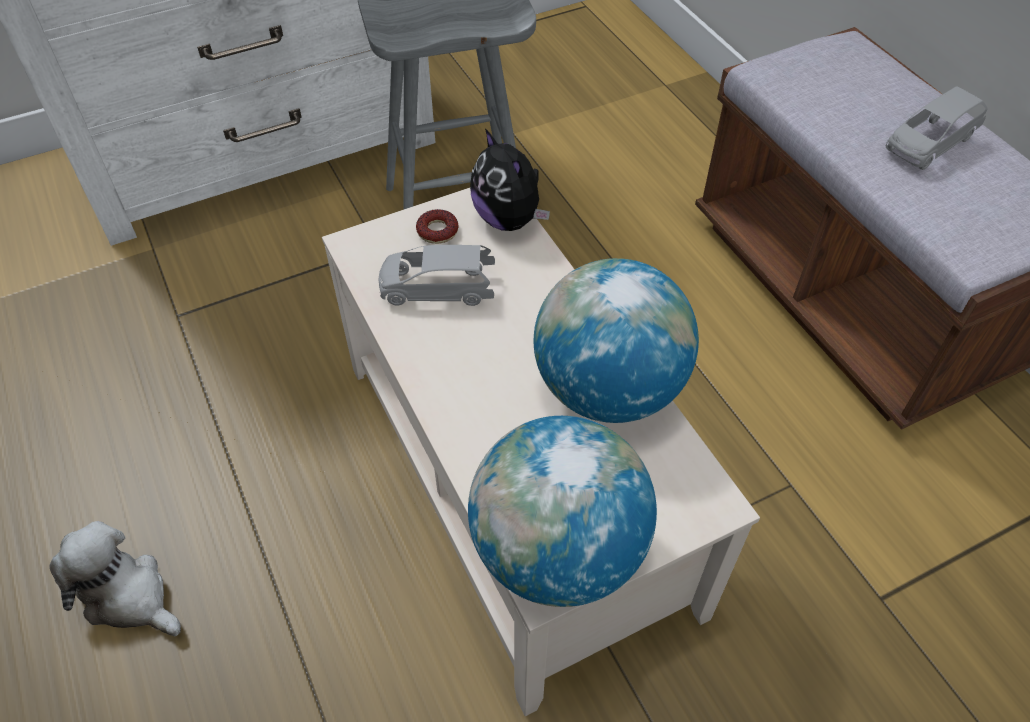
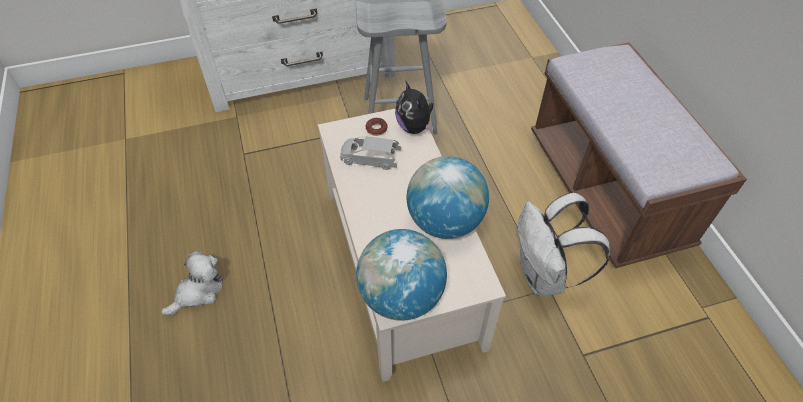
camera: 10 degrees right, 0 degrees up
plush toy [49,521,181,637] -> plush toy turned 90 degrees clockwise [161,251,223,315]
grey toy car [886,86,987,170] -> none
none -> white backpack [518,192,610,296]

